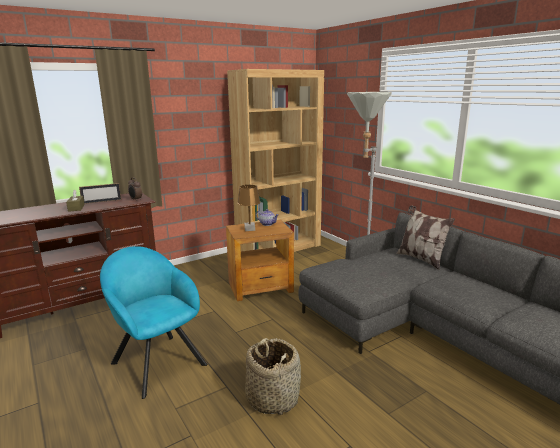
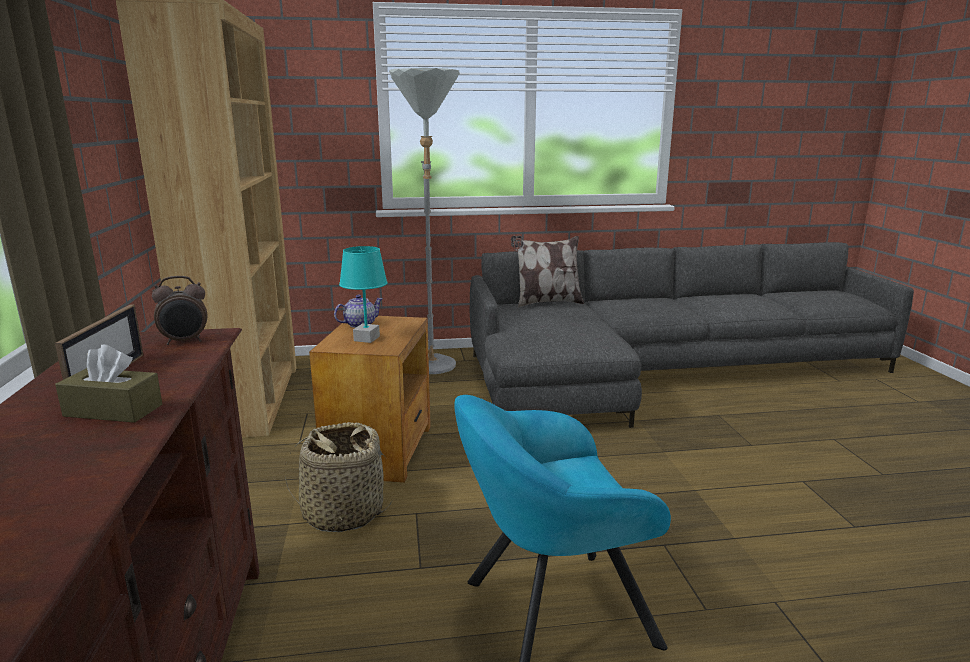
camera: 65 degrees left, 0 degrees up
brown table lamp [237,185,260,231] -> turquoise table lamp [339,246,388,343]
basket [245,338,301,415] -> basket moved to [285,422,394,532]

